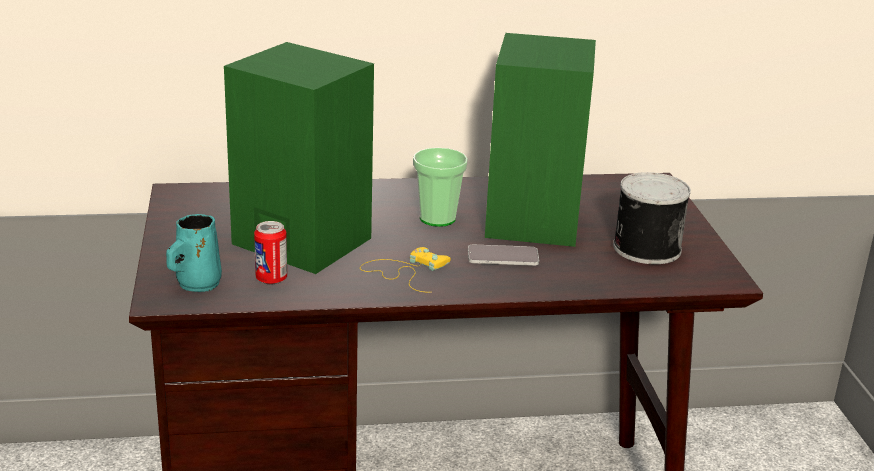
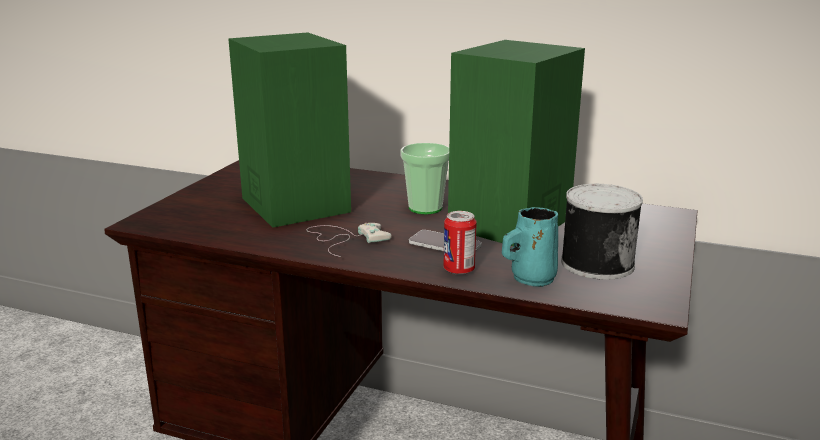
camera: 30 degrees right, 5 degrees down
turquoise mug [166,214,222,292] -> turquoise mug moved to [502,207,558,287]
can [254,221,287,284] -> can moved to [444,211,477,275]
yellow game controller [360,247,451,293] -> white game controller [307,223,392,257]

